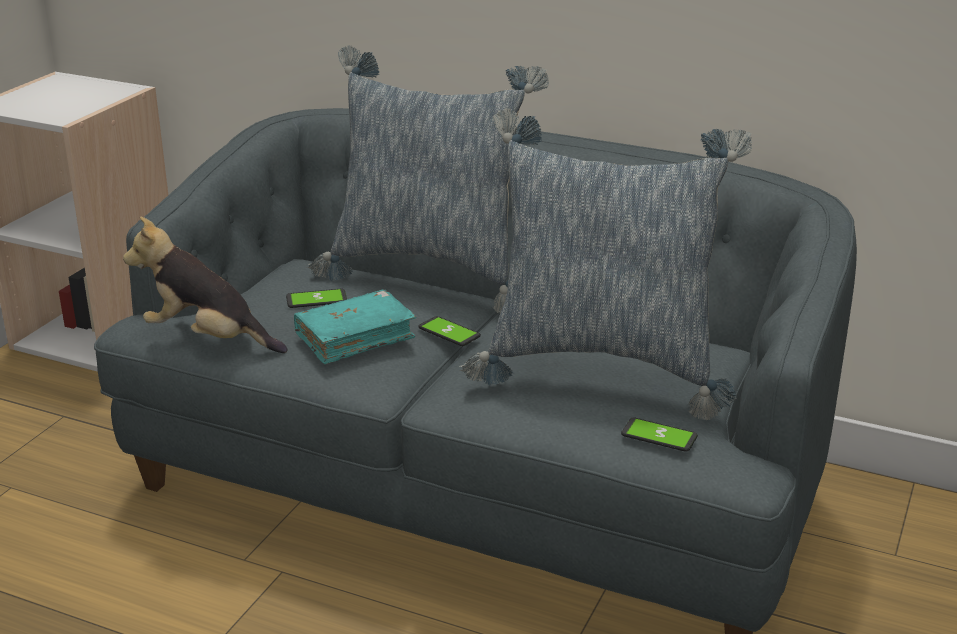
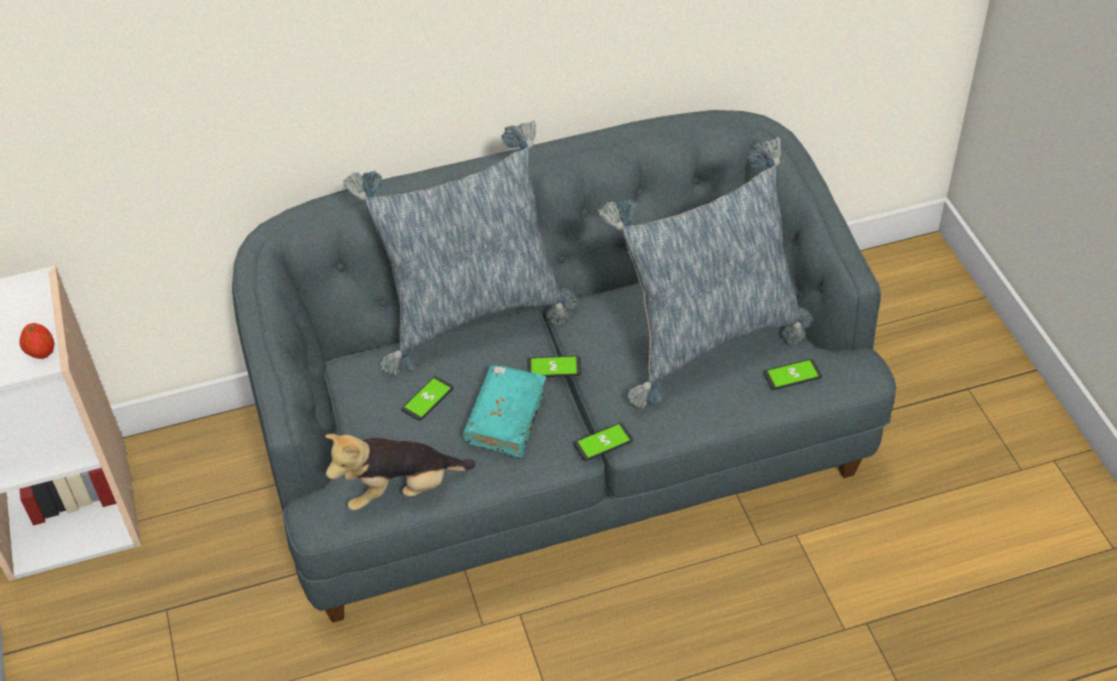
camera: 40 degrees left, 20 degrees up
none -> apple [20,323,54,359]
none -> phone [574,423,633,461]

